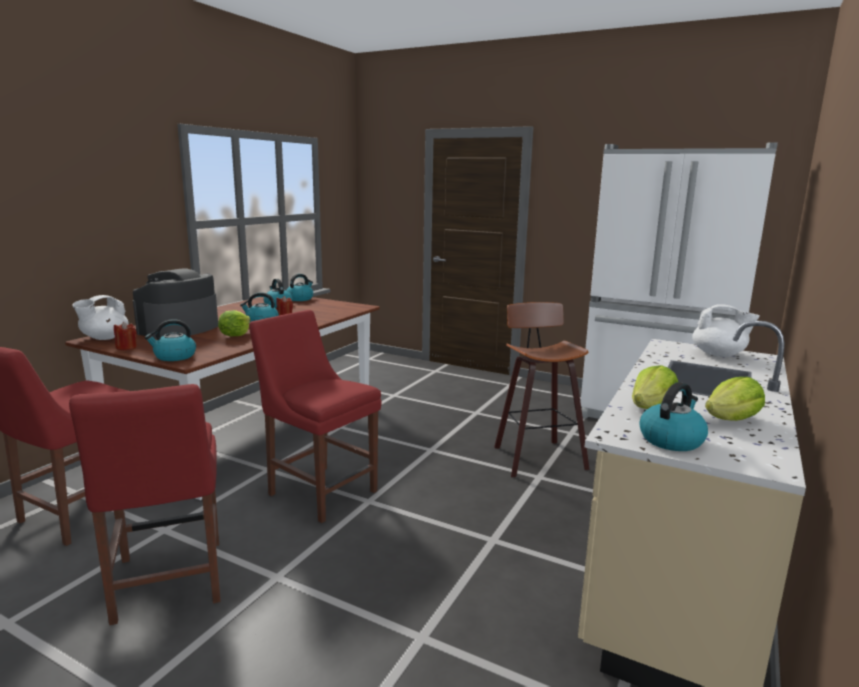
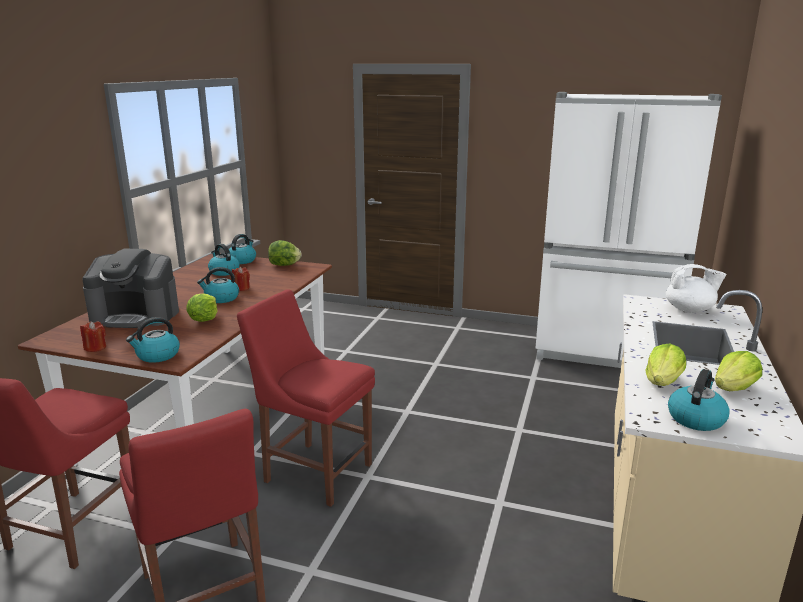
camera: 10 degrees left, 5 degrees up
white teapot [72,295,128,340] -> none
coffee machine [133,268,218,339] -> coffee machine turned 105 degrees counterclockwise [82,249,179,328]
stool [494,302,589,477] -> none
none -> lettuce [268,240,302,266]

